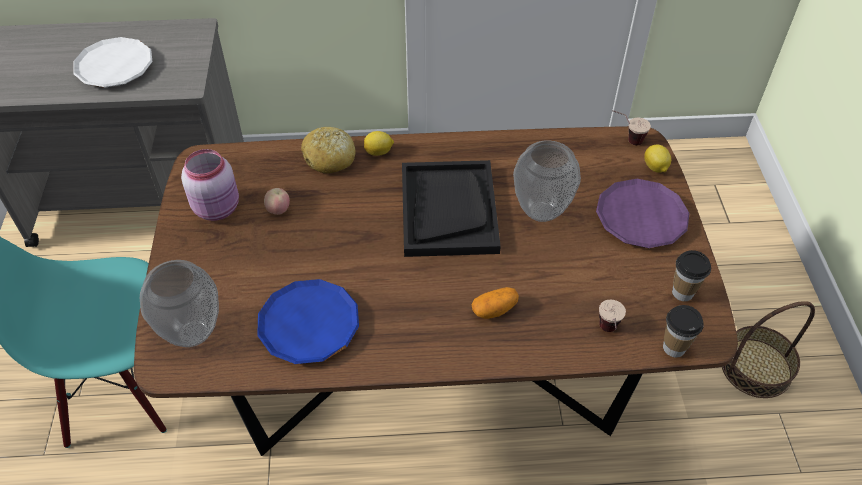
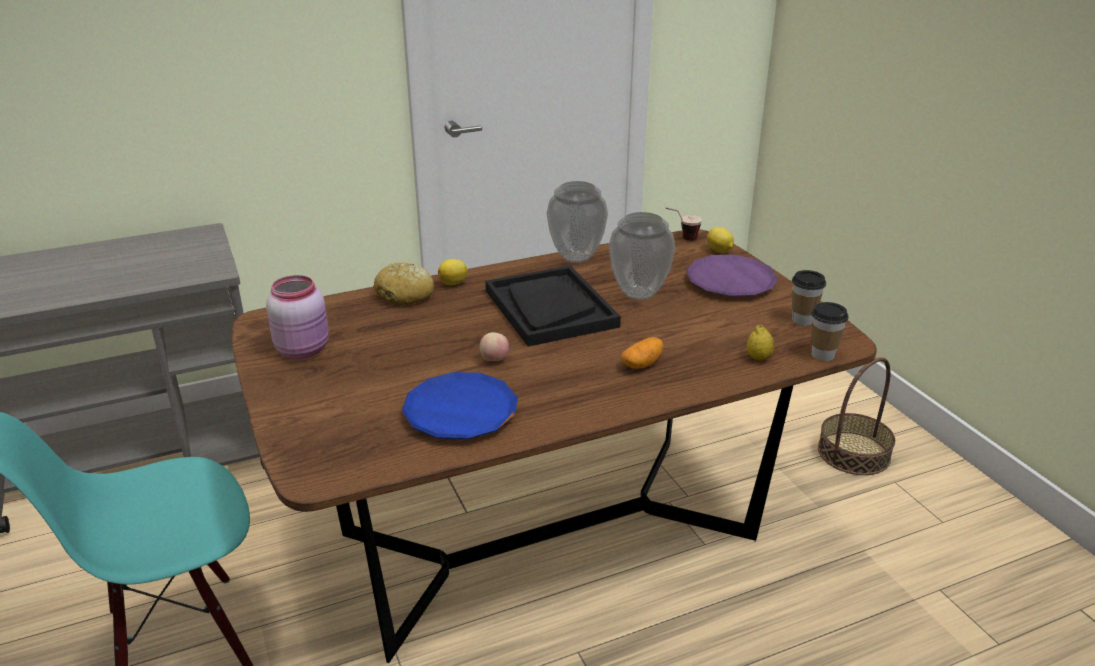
camera: 20 degrees left, 20 degrees down
white plate [74,37,152,88] -> none
vase [140,260,219,347] -> vase moved to [547,181,608,263]
apple [264,188,290,215] -> apple moved to [479,332,509,361]
cup [599,300,626,332] -> lemon [747,325,774,361]

